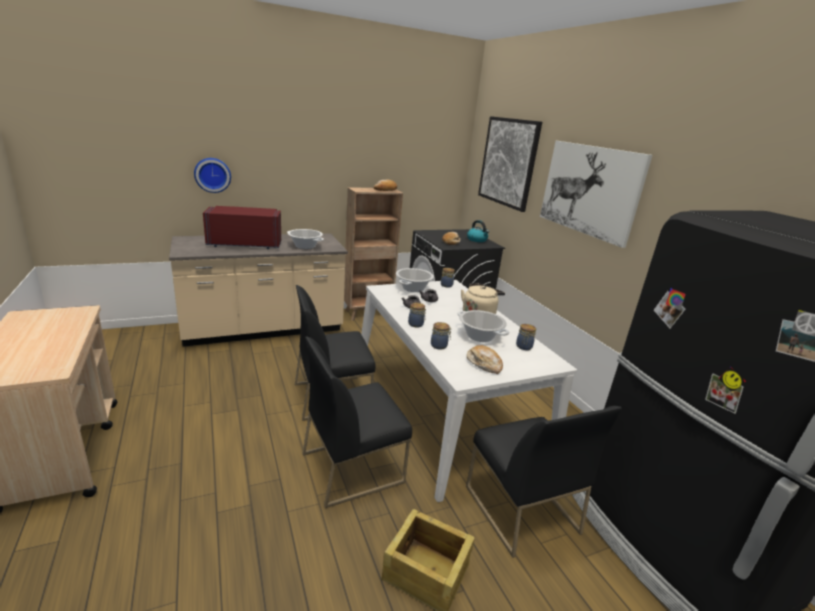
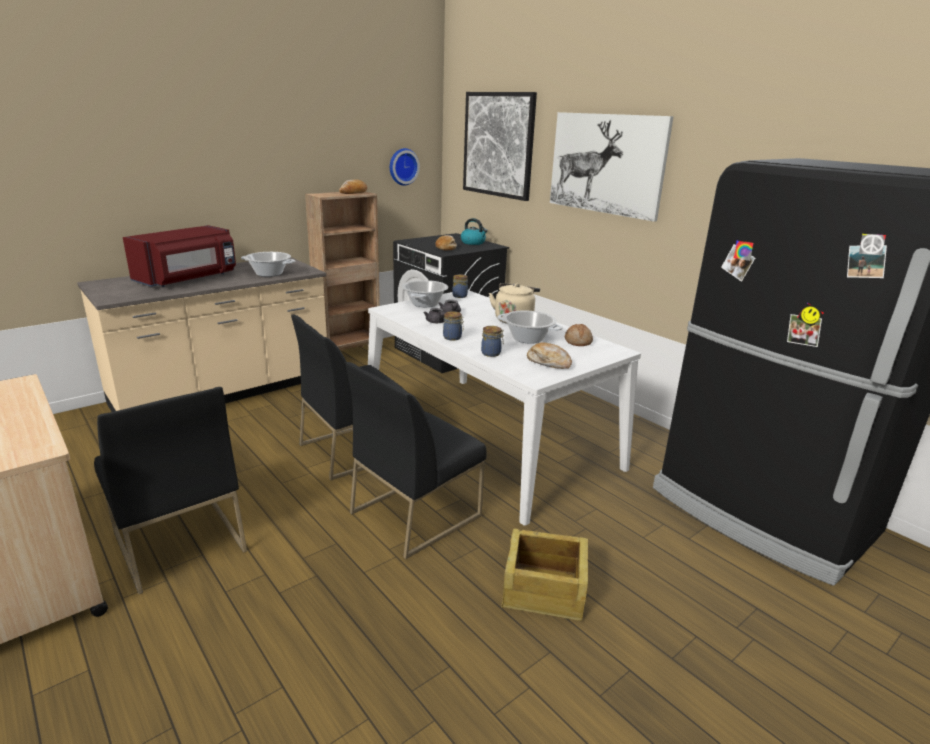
camera: 15 degrees left, 0 degrees up
wall clock [194,158,231,193] -> wall clock moved to [390,148,420,186]
red microwave [203,206,281,249] -> red microwave turned 150 degrees clockwise [123,225,236,287]
black chair [466,406,622,558] -> black chair moved to [94,387,247,594]
jar [516,324,536,350] -> bread [565,324,593,346]

